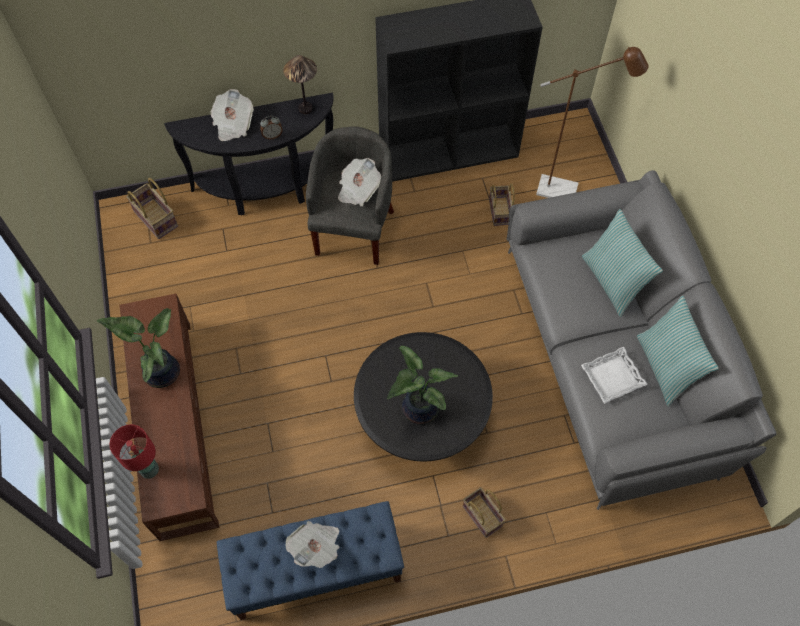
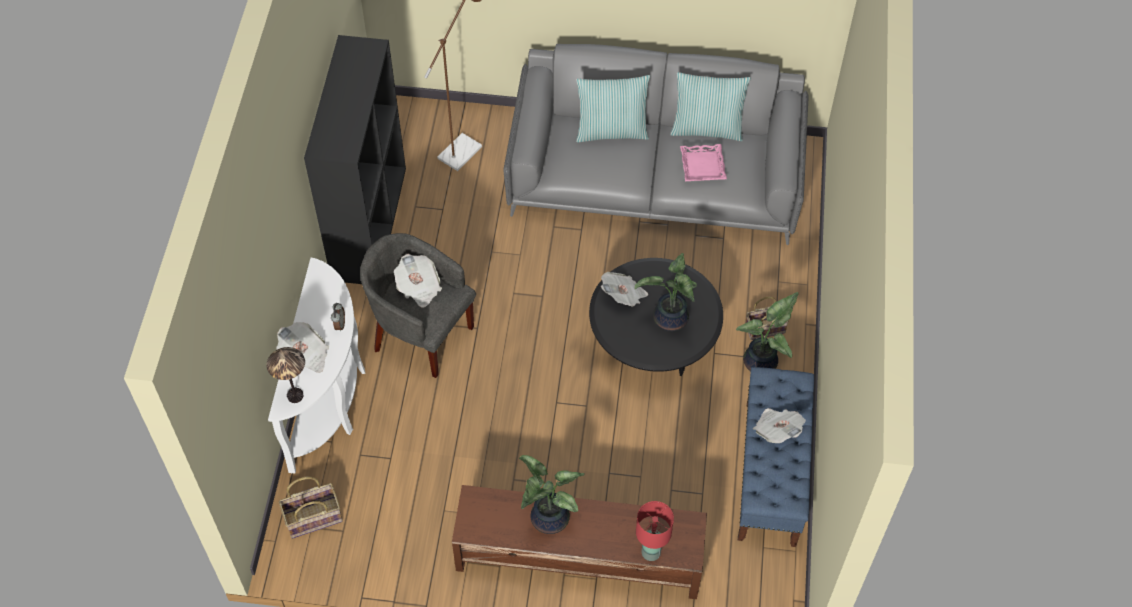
camera: 70 degrees left, 5 degrees down
black console table [164,93,334,215] -> white console table [268,258,365,474]
table lamp [283,55,317,114] -> table lamp moved to [267,347,305,403]
basket [489,184,514,226] -> none
white tray [581,347,648,404] -> pink tray [680,144,727,181]
none -> newspaper [601,272,648,307]
none -> potted plant [736,292,799,371]

